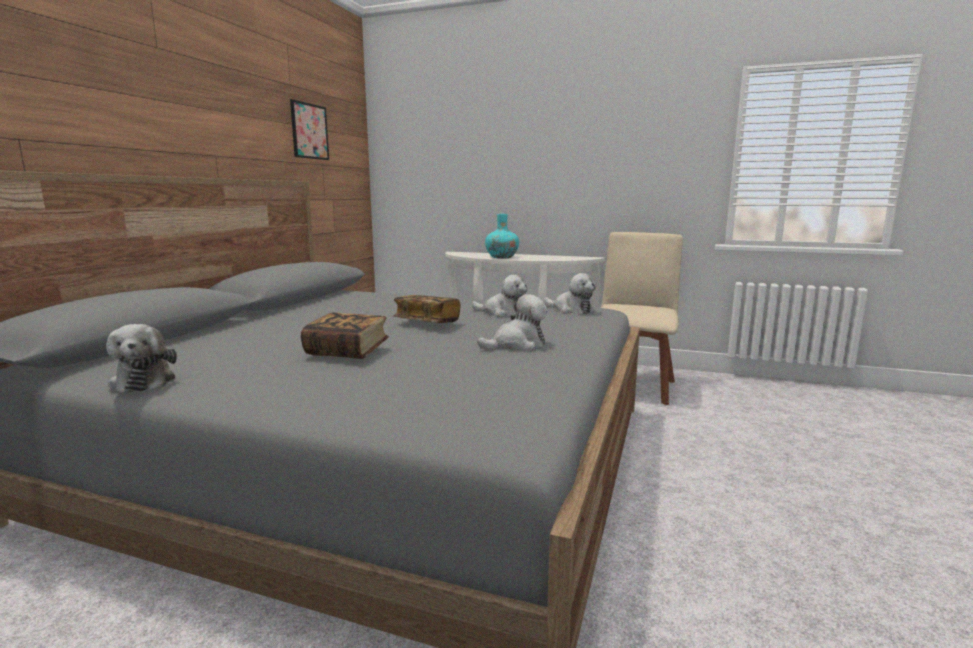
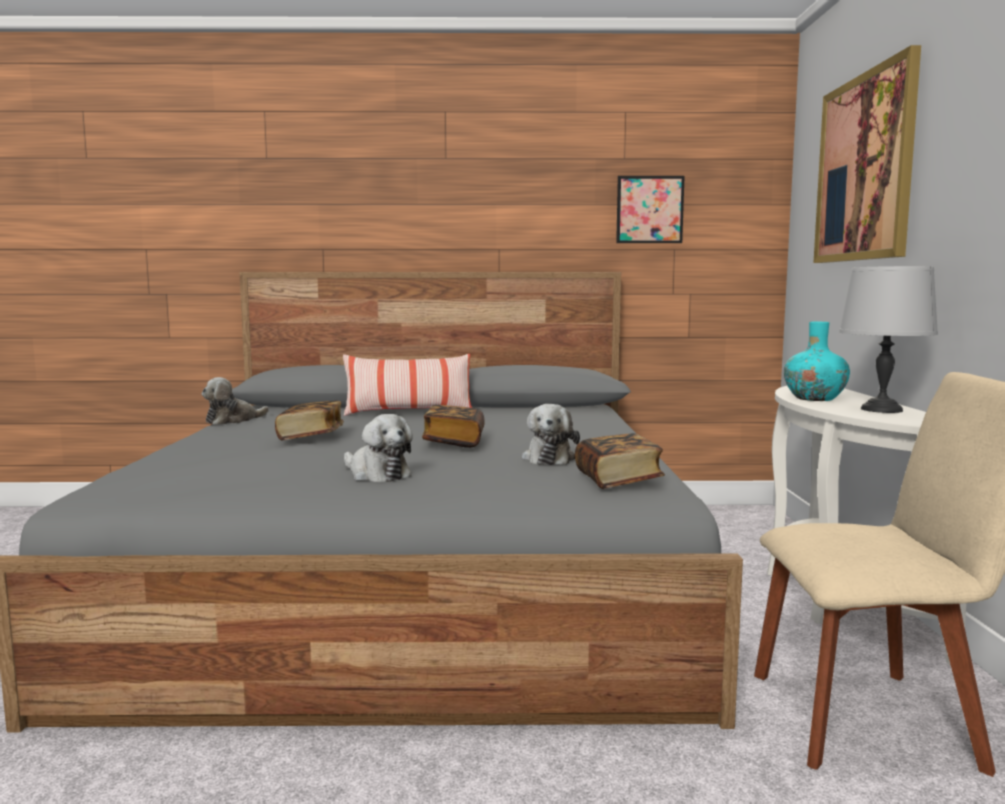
camera: 70 degrees right, 5 degrees down
plush toy [544,273,596,314] -> book [575,433,665,489]
none -> pillow [343,354,472,416]
none -> picture [813,45,921,263]
none -> grey table lamp [839,266,938,413]

